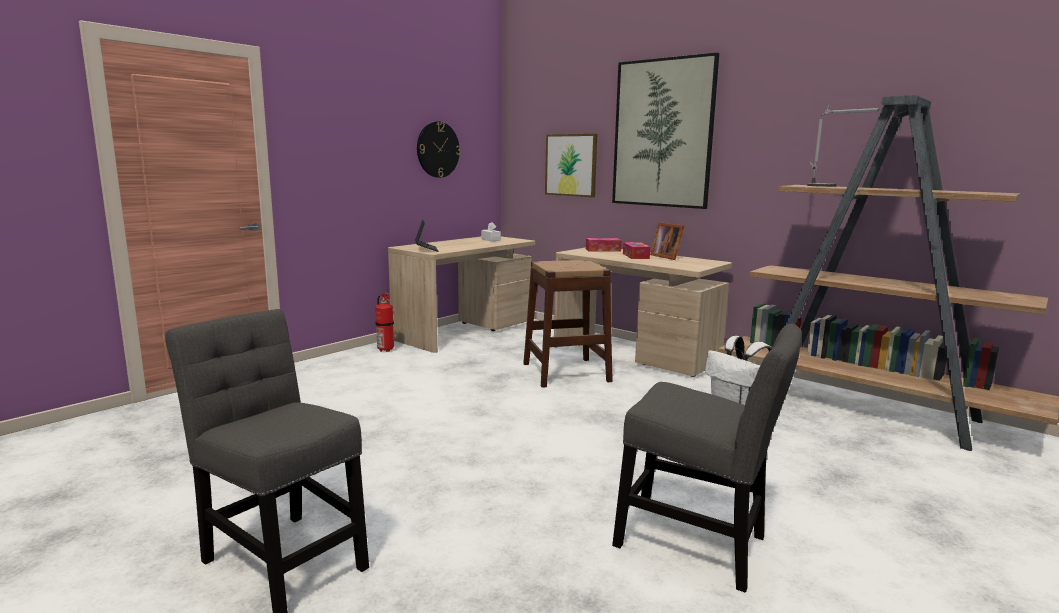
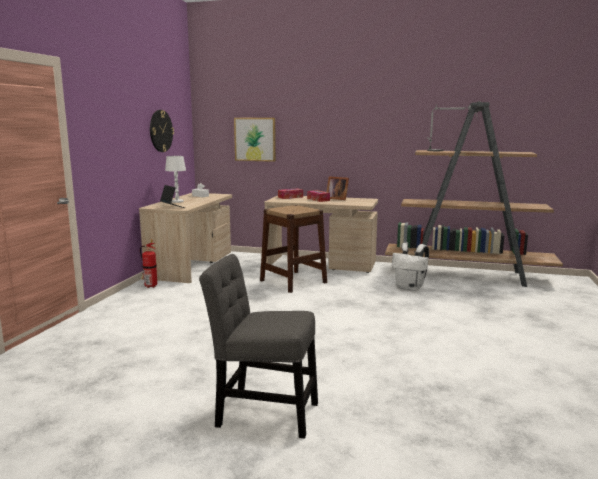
camera: 25 degrees left, 0 degrees up
picture [612,53,719,209] -> none
grey chair [612,324,802,593] -> none
none -> white table lamp [165,156,186,203]

